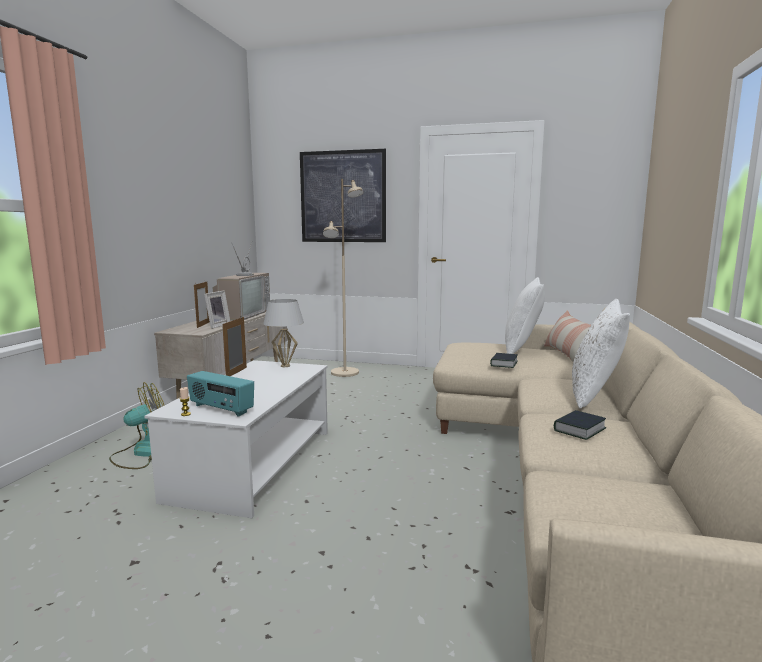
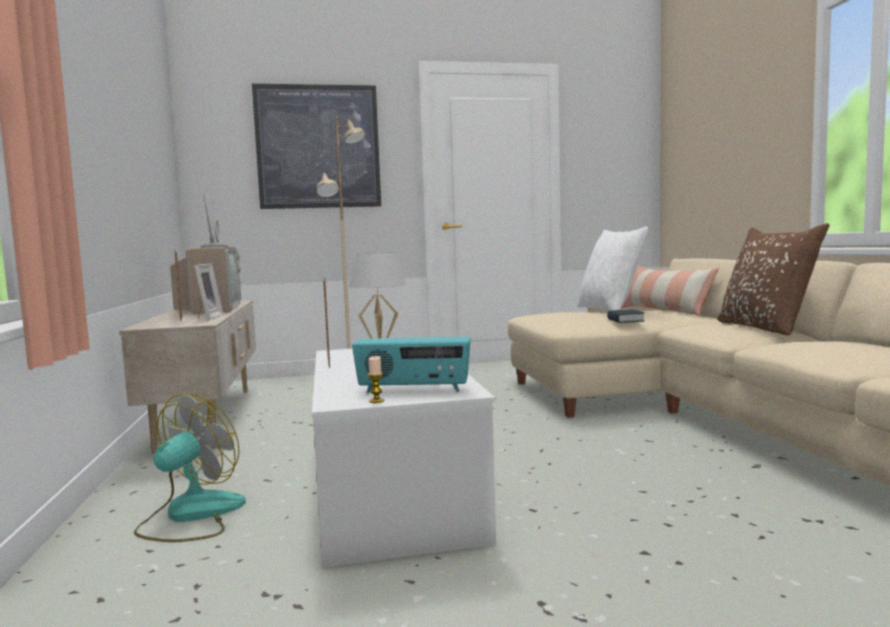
camera: 25 degrees left, 5 degrees down
book [554,410,606,440] -> none
white pillow [572,299,630,409] -> brown pillow [717,223,830,336]

